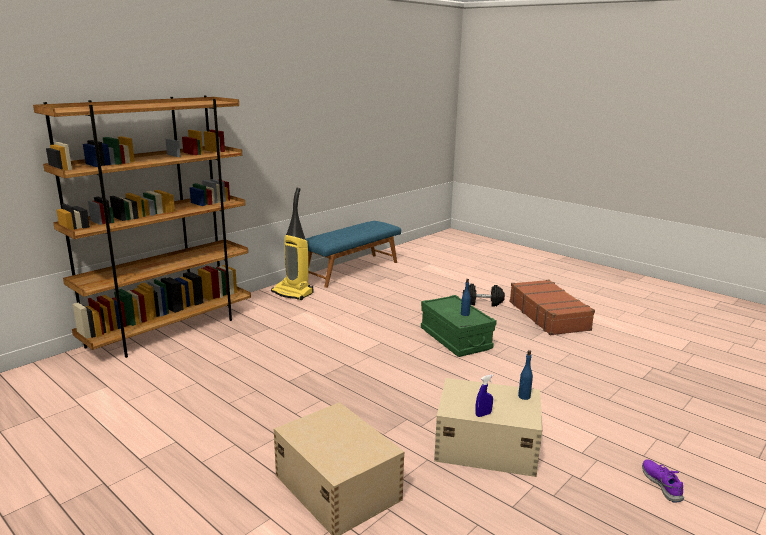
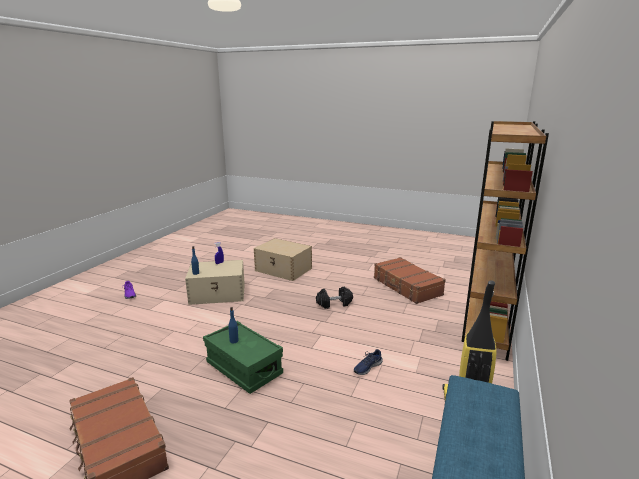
camera: 160 degrees right, 0 degrees up
black dumbbell [463,283,505,307] -> black dumbbell moved to [316,287,353,309]
none -> blue shoe [354,349,383,375]
none -> brown suitcase [374,257,446,304]

